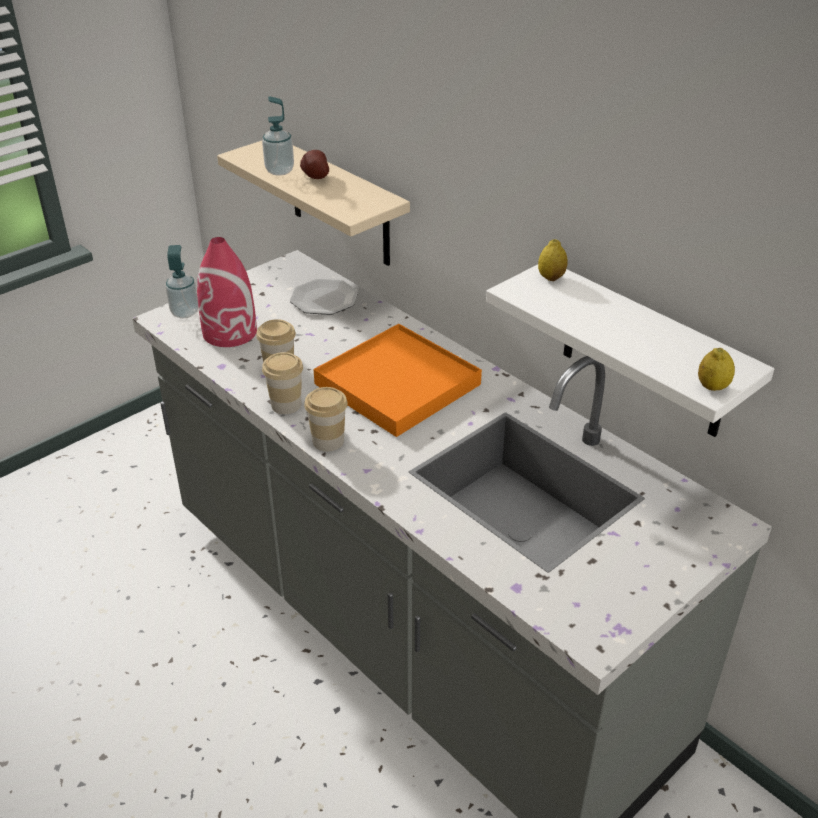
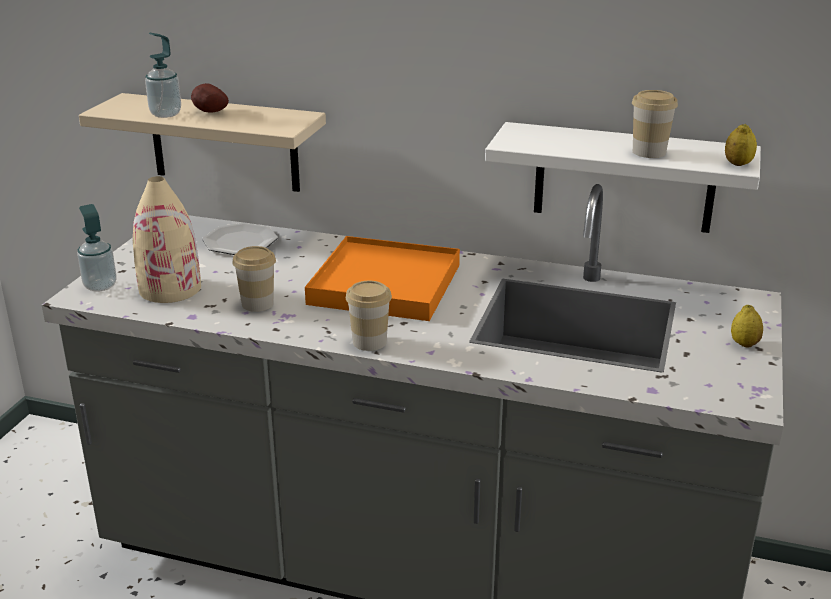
camera: 30 degrees left, 10 degrees down
red vase [197,237,257,347] -> beige vase [133,176,201,303]
cup [262,352,303,414] -> cup moved to [632,90,678,158]
lemon [538,239,568,281] -> lemon moved to [731,305,763,347]

